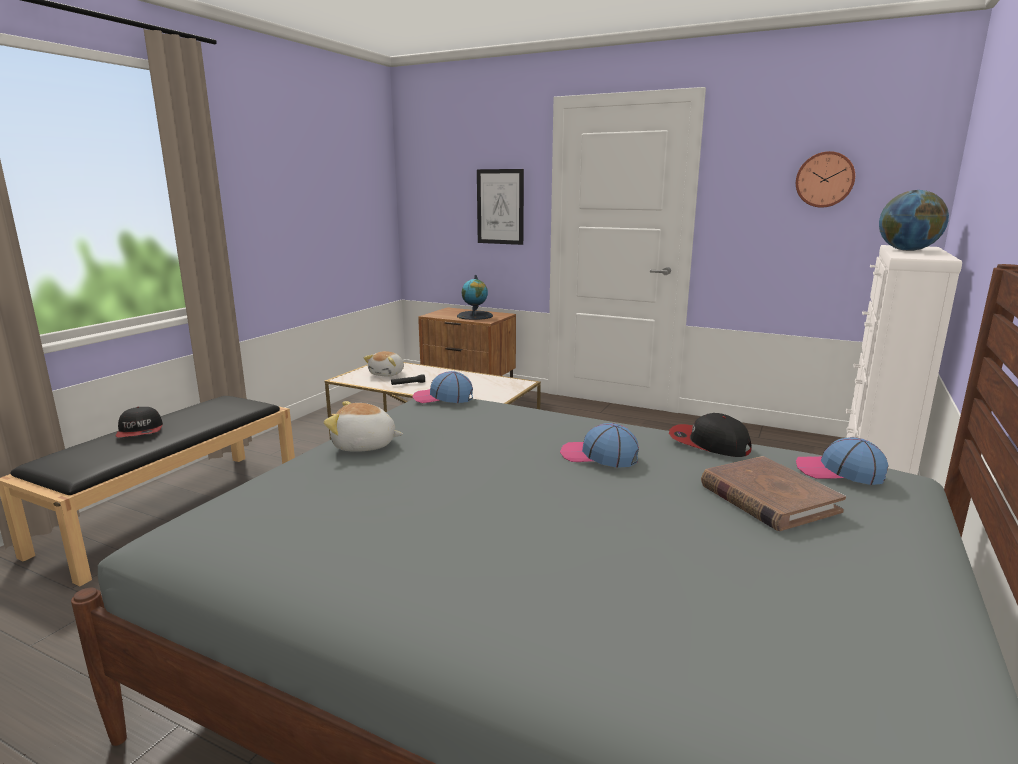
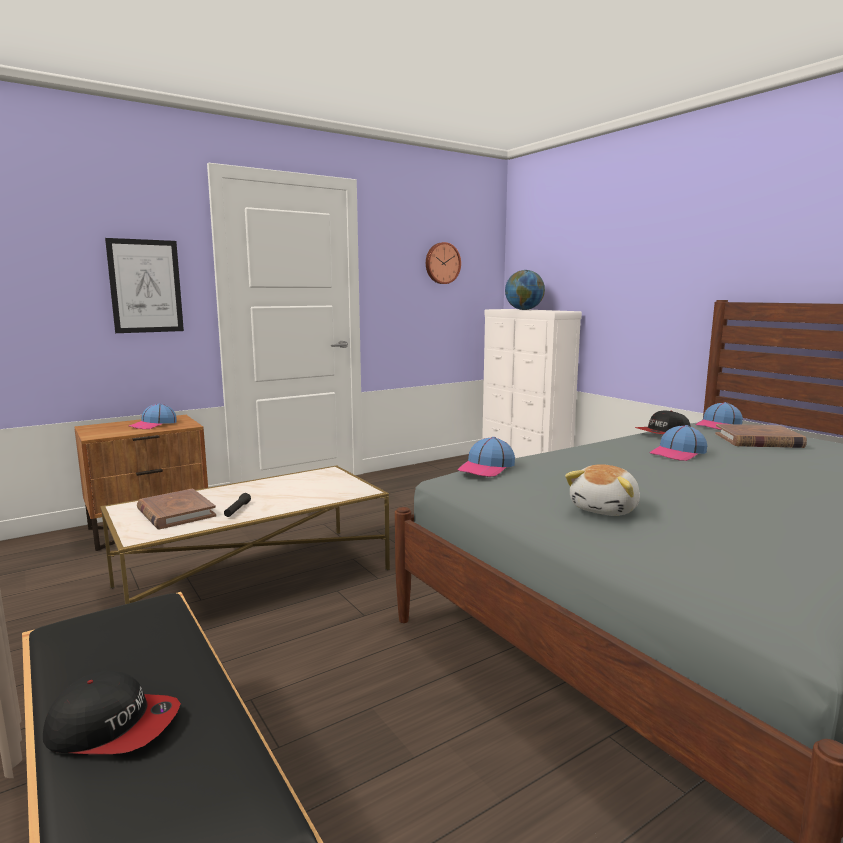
camera: 60 degrees left, 5 degrees down
plush toy [364,351,404,377] -> brown book [137,489,216,529]
globe [457,275,493,320] -> cap [129,403,177,429]

